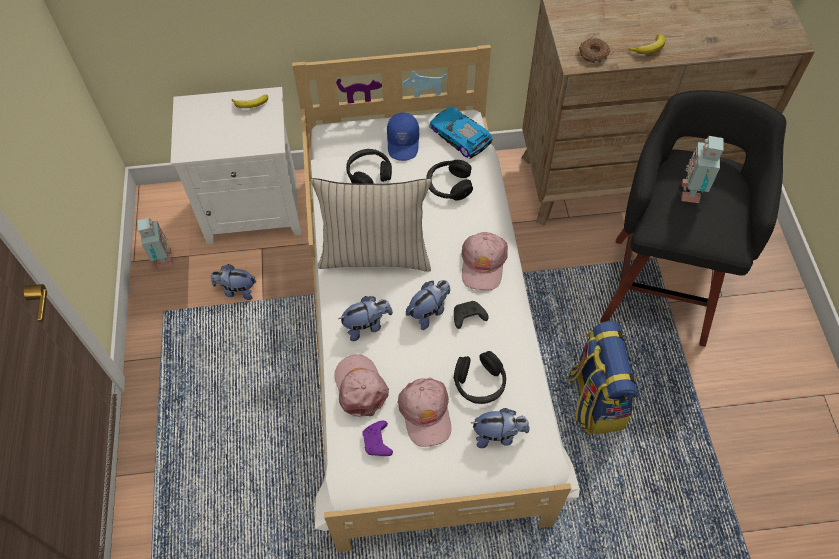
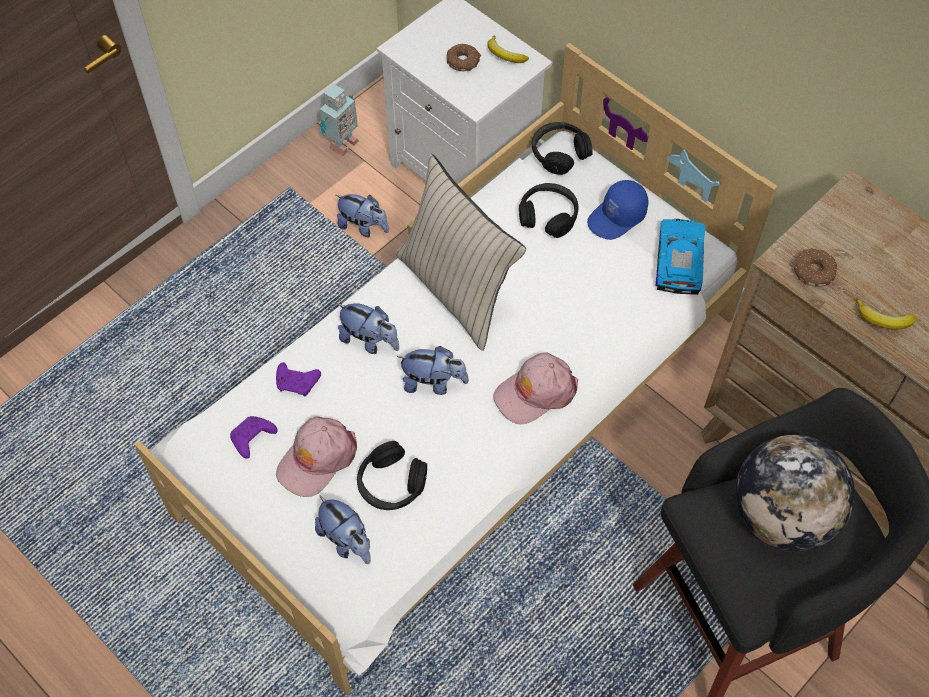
camera: 50 degrees right, 0 degrees up
plush toy [211,264,256,300] -> plush toy turned 150 degrees clockwise [336,194,389,237]
pink cap [335,354,389,417] -> purple game controller [276,362,321,396]
black headphones [426,160,473,200] -> black headphones moved to [532,122,593,175]
black game controller [454,301,489,329] -> none
backpack [567,321,637,434] -> none
toy robot [681,136,724,203] -> globe [735,435,855,551]
none -> donut [446,44,481,71]

